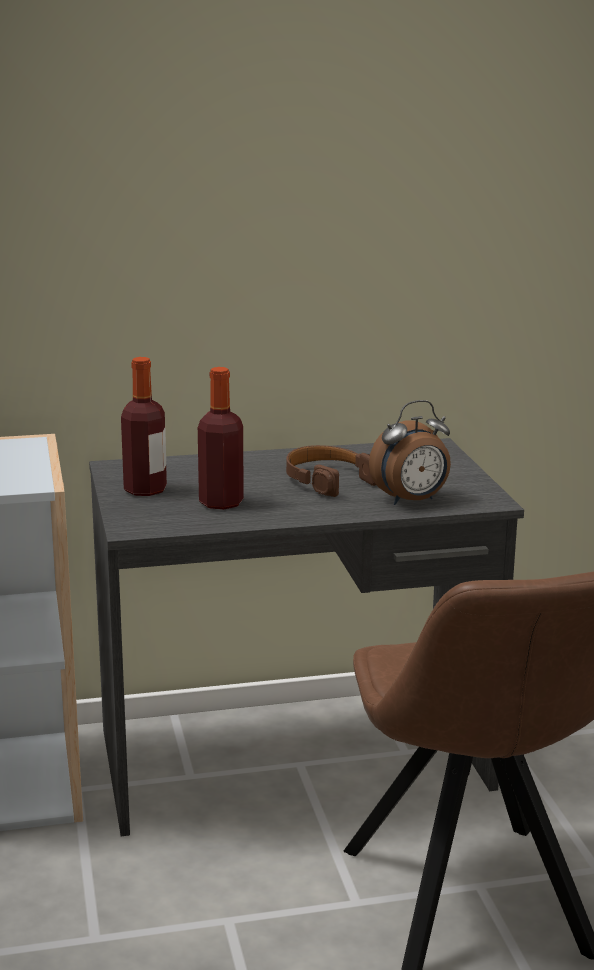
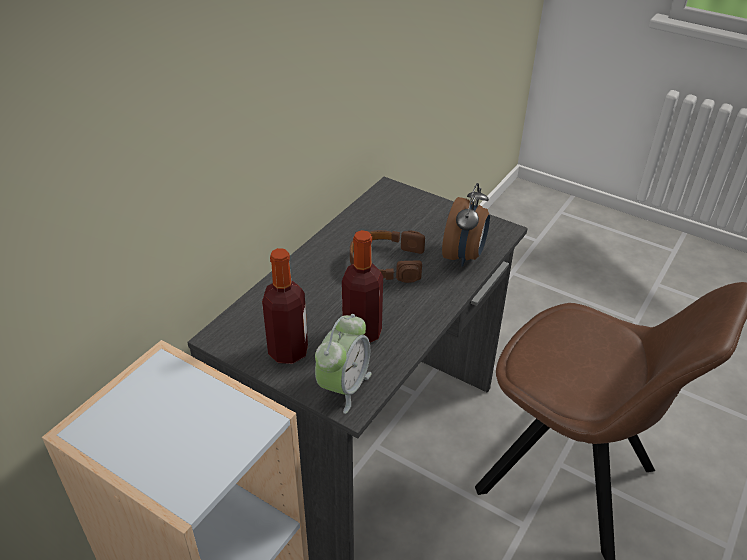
camera: 45 degrees left, 20 degrees up
none -> alarm clock [315,314,372,414]

